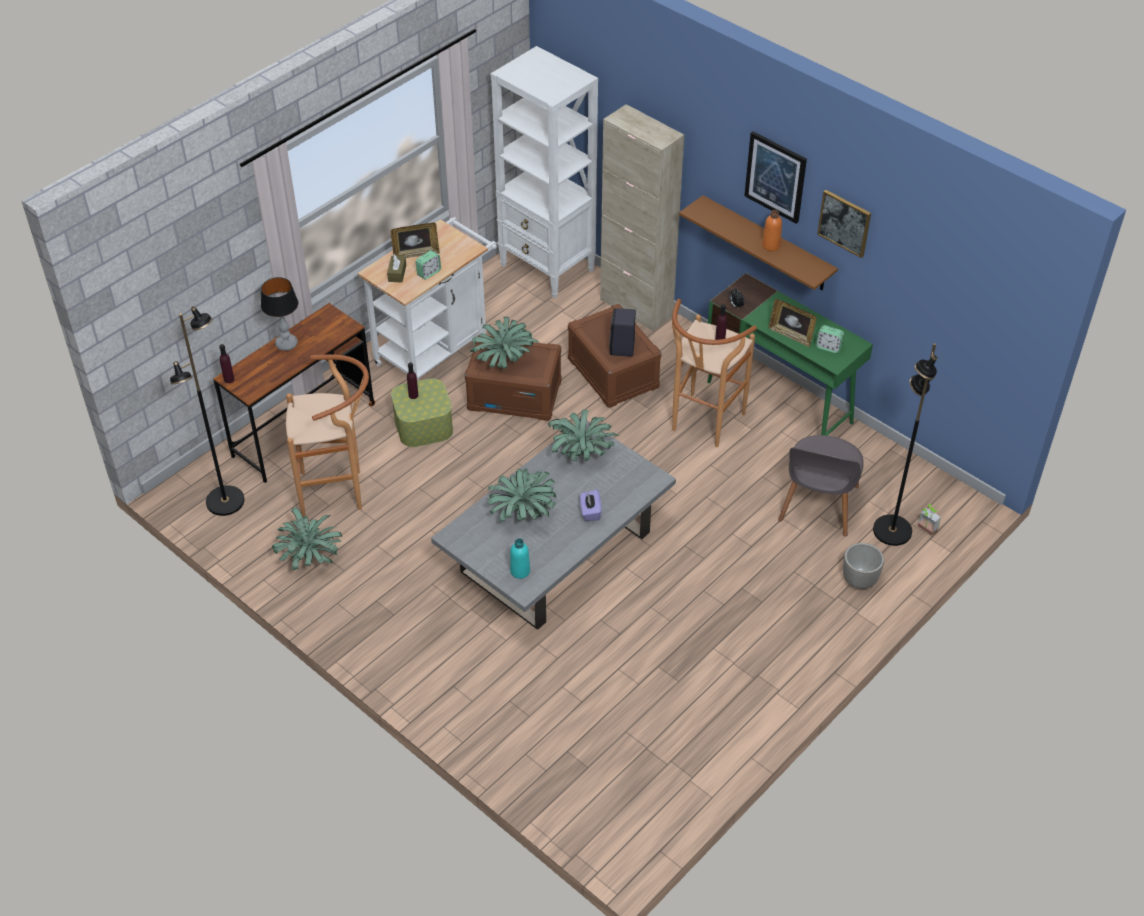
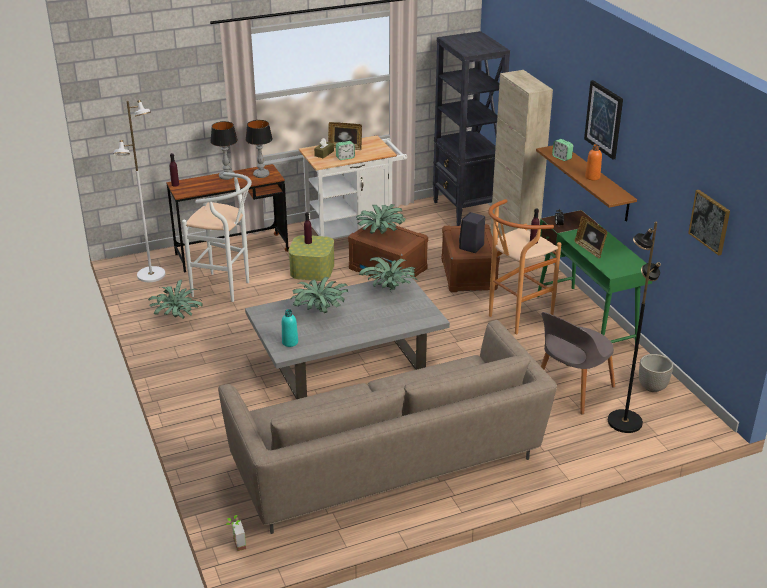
camera: 25 degrees right, 15 degrees down
black floor lamp [170,306,245,516] -> white floor lamp [114,100,165,282]
brown stool [286,354,369,517] -> white stool [182,172,252,302]
white bookcase [491,46,598,298] -> black bookcase [433,31,510,226]
purple tissue box [580,489,602,521] -> none
alarm clock [816,325,844,353] -> alarm clock moved to [552,139,573,161]
picture [817,190,871,258] -> picture moved to [688,190,730,256]
planter [843,543,884,589] -> planter moved to [639,354,673,392]
potted plant [918,504,941,536] -> potted plant moved to [225,515,246,551]
none -> beige sofa [218,320,557,534]
none -> table lamp [245,120,273,178]

